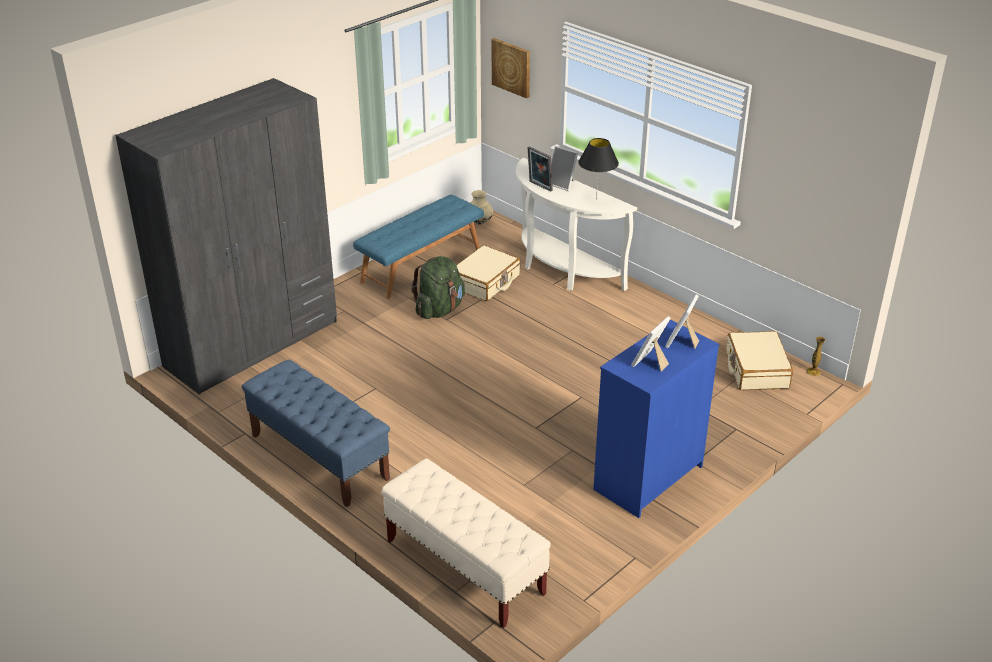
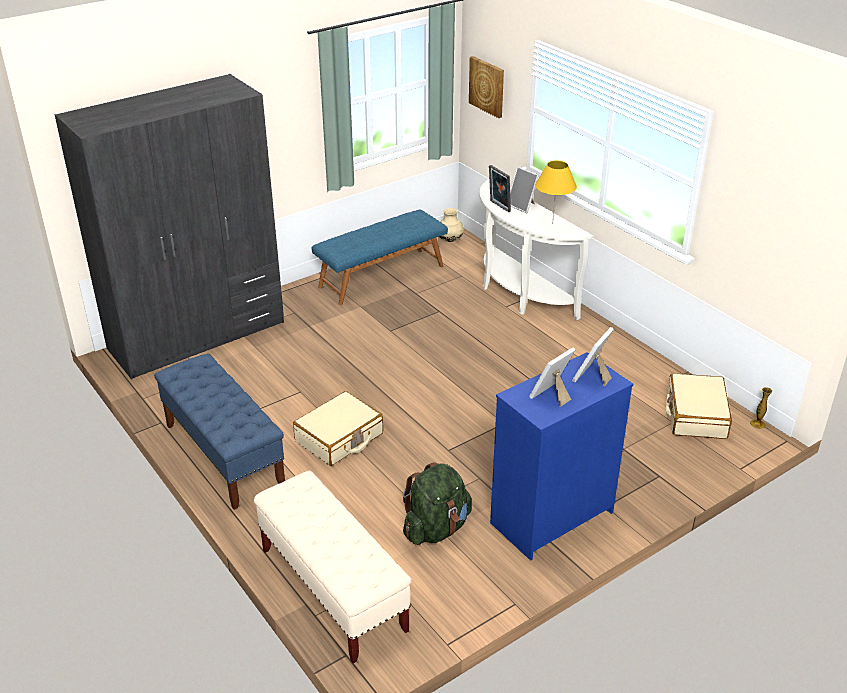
camera: 10 degrees right, 0 degrees up
green backpack [411,256,465,319] -> green backpack moved to [403,462,472,545]
beige suitcase [457,245,520,301] -> beige suitcase moved to [293,391,383,466]
black table lamp [578,138,619,200] -> yellow table lamp [535,160,577,218]

